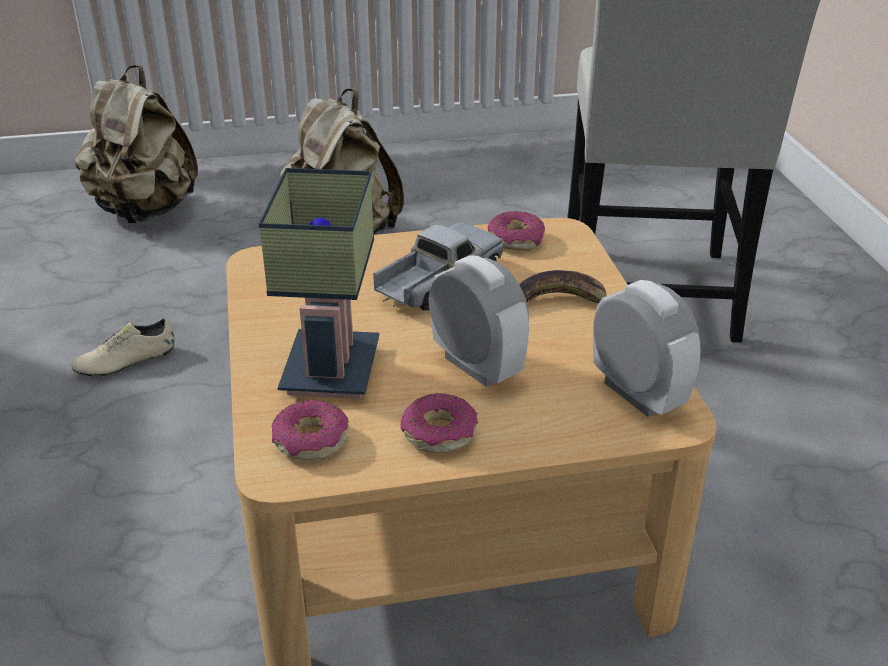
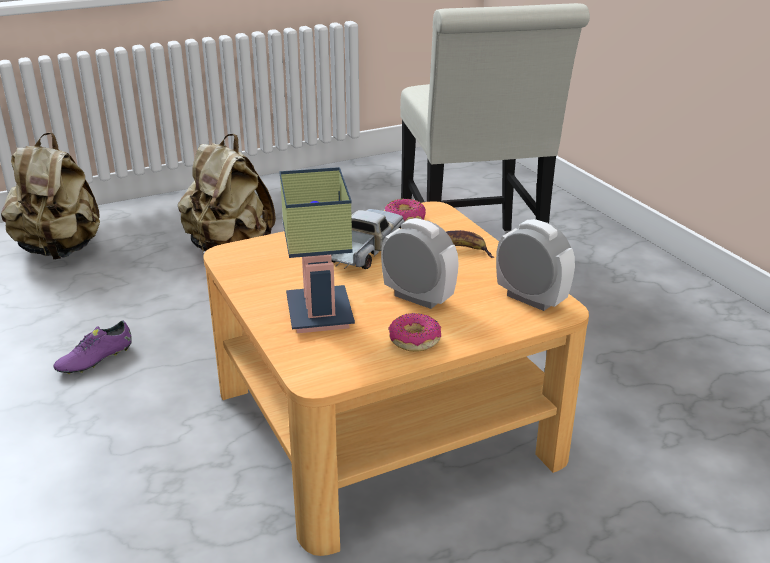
camera: 15 degrees left, 5 degrees down
beige shoe [71,318,175,377] -> purple shoe [54,321,132,374]
donut [272,400,349,460] -> none

